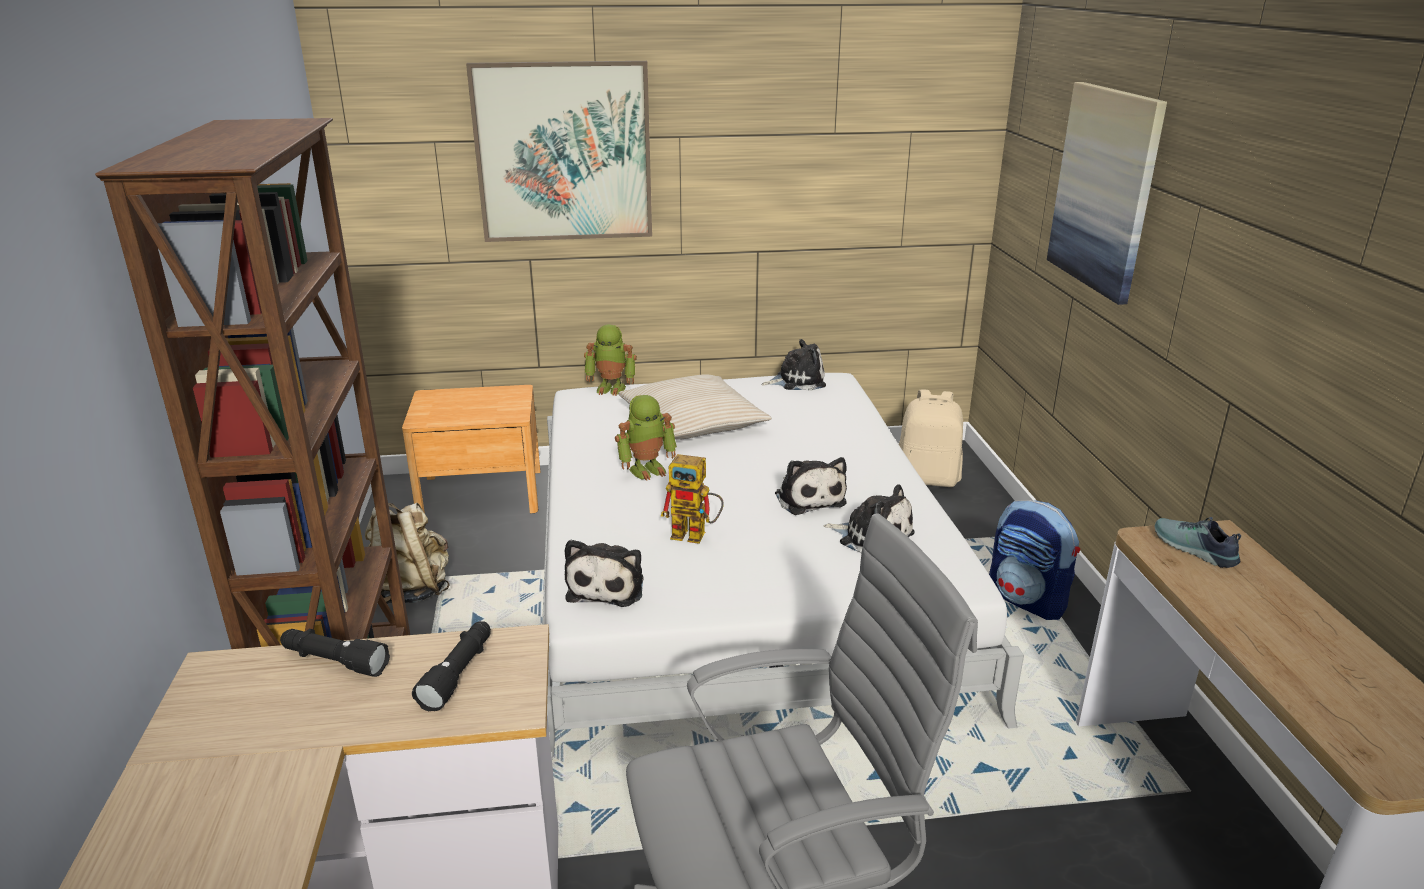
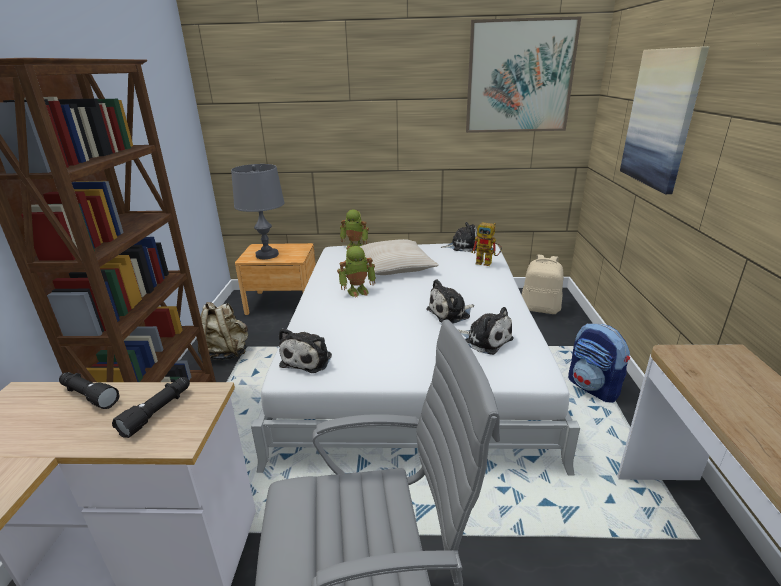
camera: 10 degrees right, 0 degrees up
picture [466,61,652,242] -> picture moved to [466,17,581,133]
toy robot [661,454,724,544] -> toy robot moved to [471,222,502,266]
plush toy [775,457,847,515] -> plush toy turned 75 degrees clockwise [426,279,474,324]
shoe [1154,517,1241,568] -> none
none -> grey table lamp [231,164,285,259]

